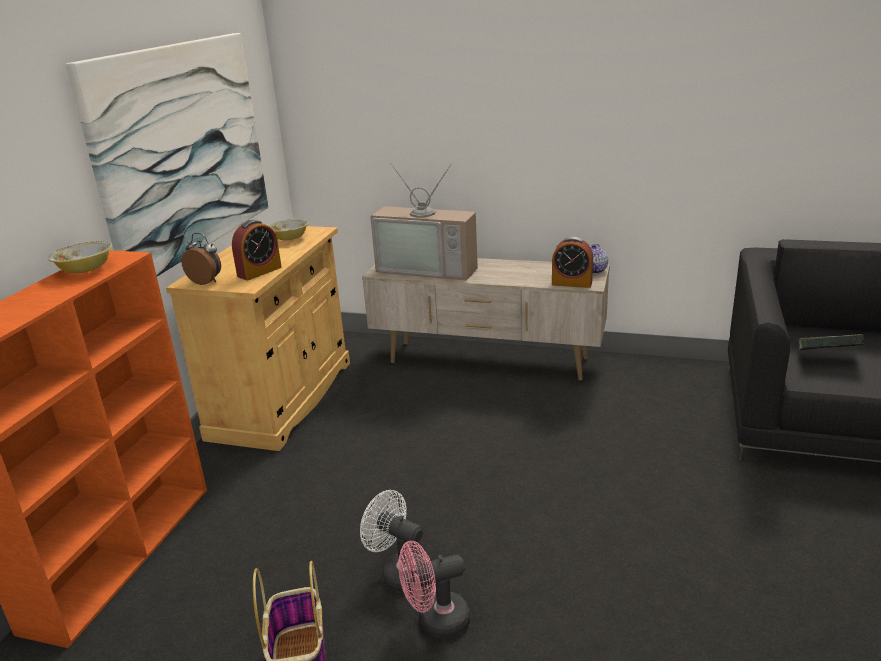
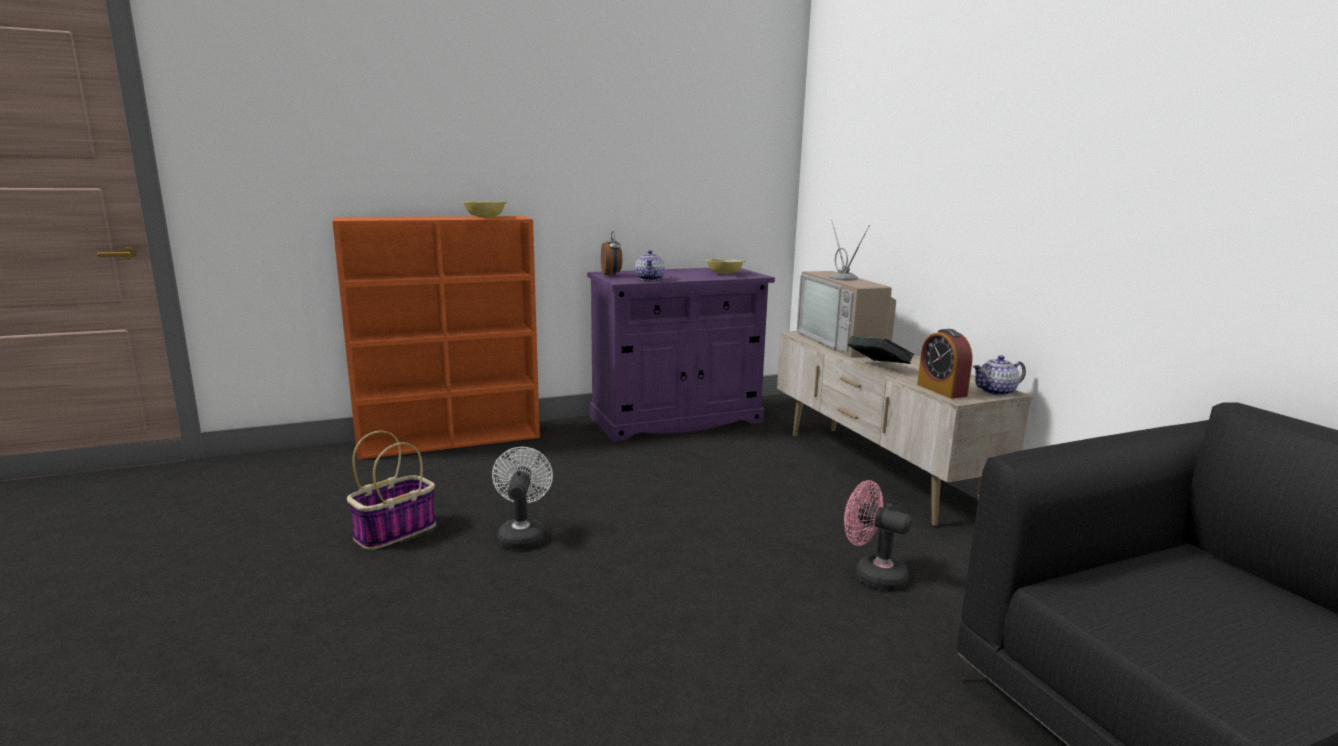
camera: 50 degrees right, 10 degrees down
picture [66,33,269,276] -> none
beige cabinet [166,226,350,451] -> purple cabinet [587,268,775,442]
alarm clock [232,220,282,280] -> teapot [635,250,665,281]
pink fan [398,541,470,638] -> pink fan moved to [844,480,912,591]
book [797,334,864,351] -> book moved to [847,336,915,364]

